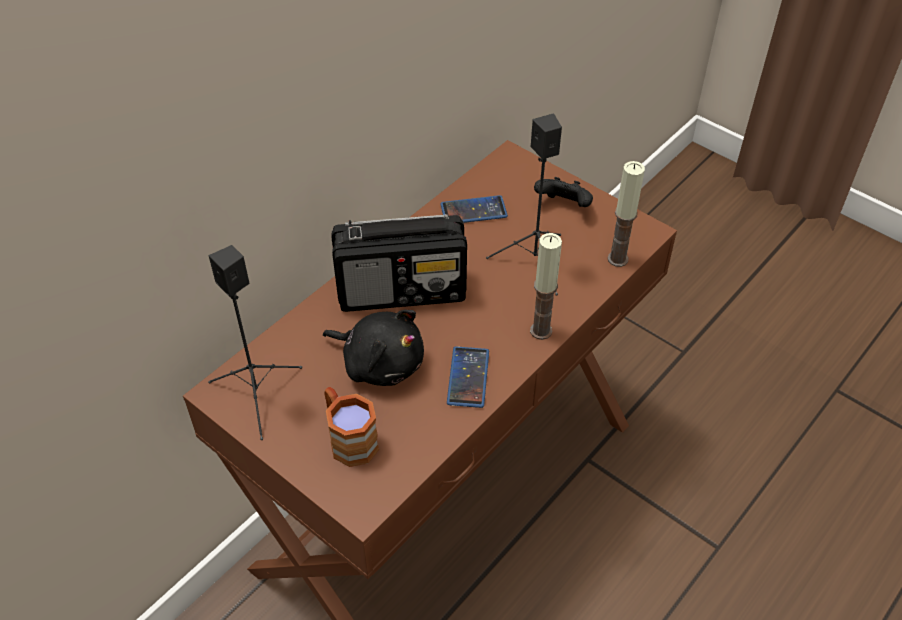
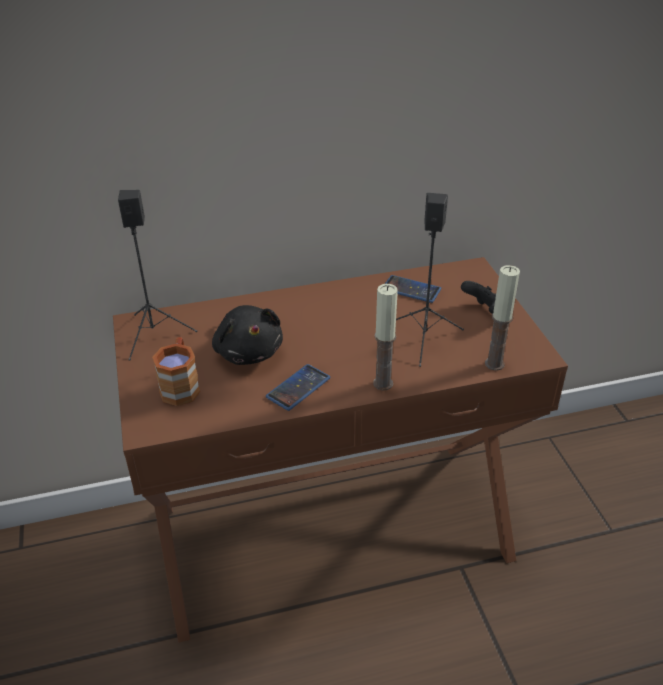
camera: 35 degrees right, 10 degrees down
radio [331,214,467,312] -> none

